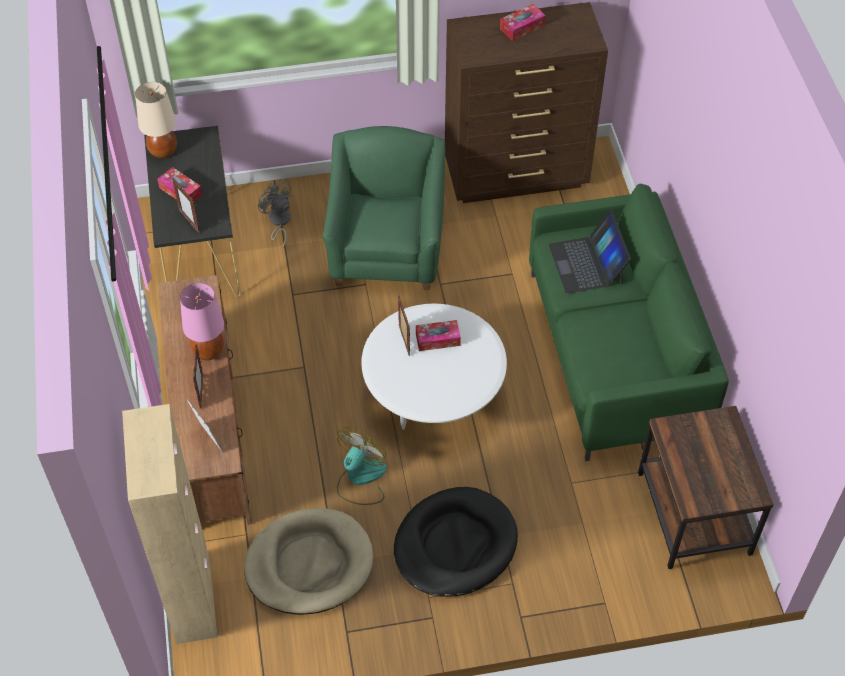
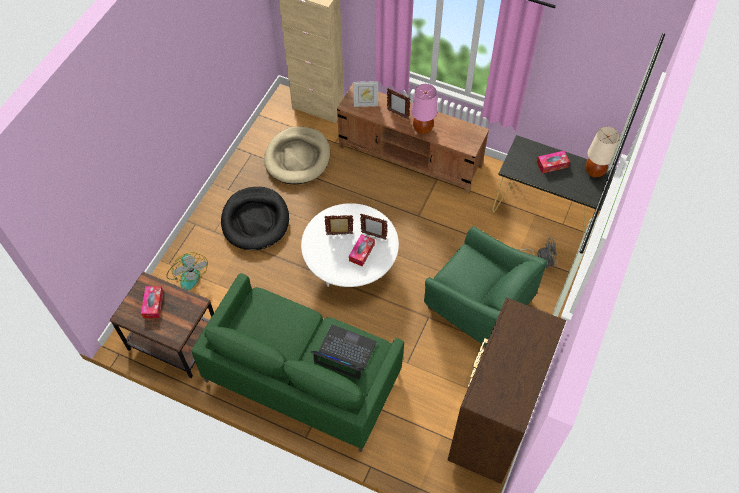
camera: 125 degrees right, 5 degrees up
picture frame [172,178,200,233] -> picture frame moved to [325,215,353,235]
fan [337,427,387,505] -> fan moved to [166,253,208,290]
tissue box [500,4,546,41] -> tissue box moved to [141,286,164,318]

